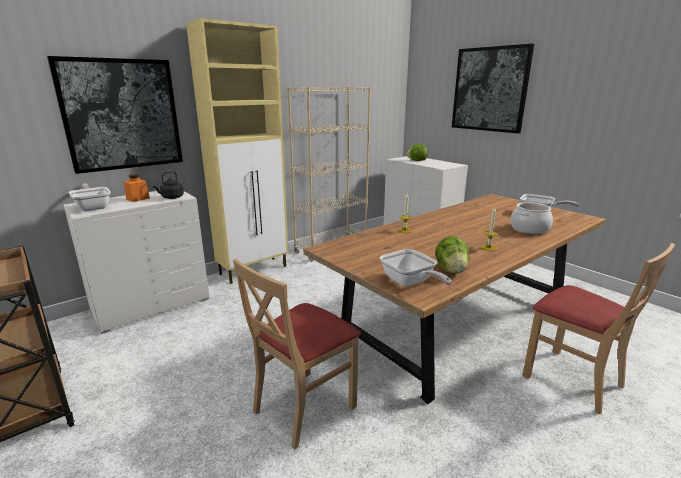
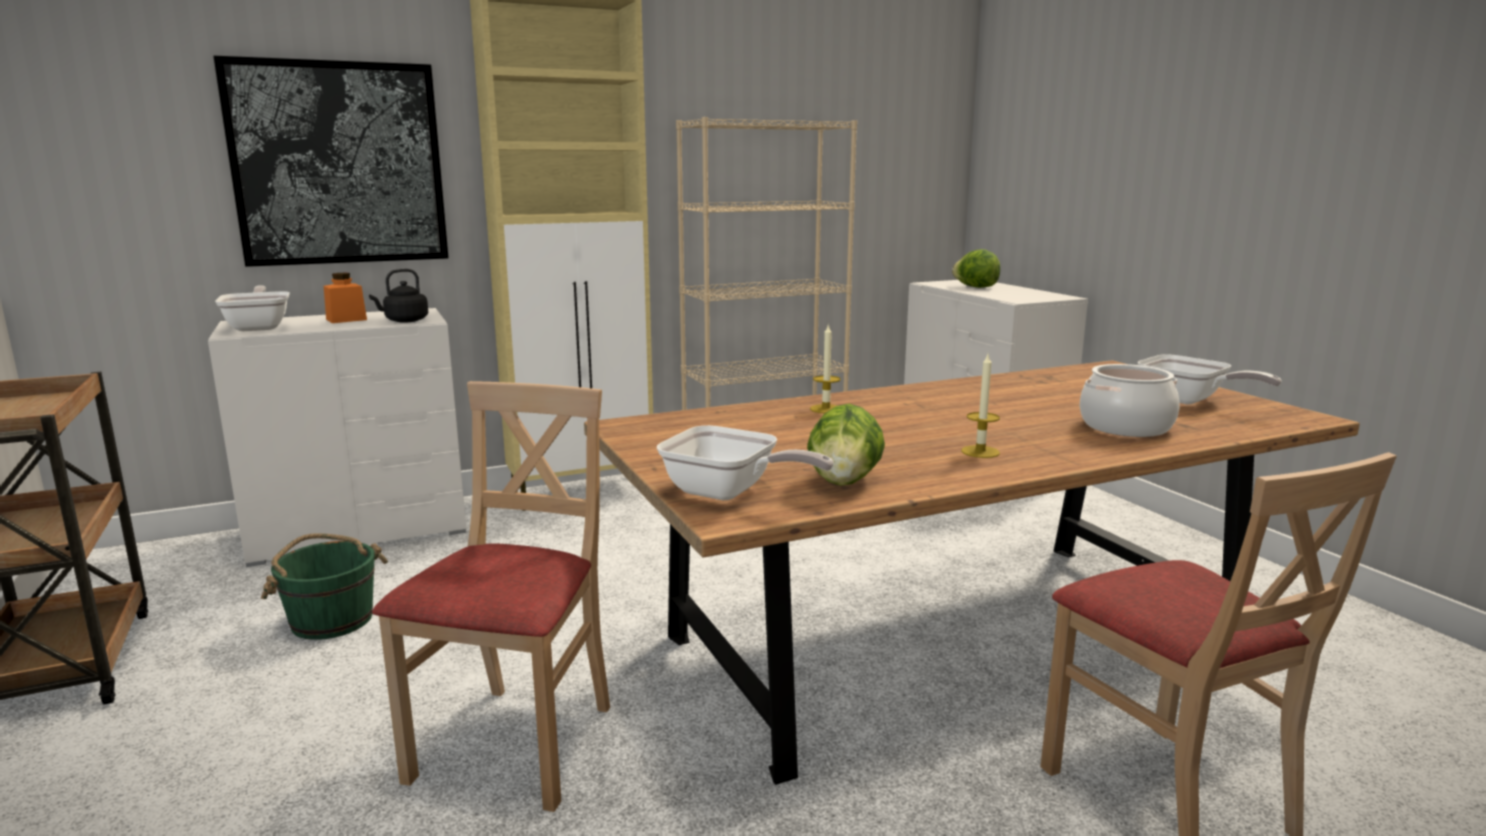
camera: 15 degrees right, 5 degrees down
beige chair [233,259,361,450] -> beige chair turned 135 degrees clockwise [372,381,610,812]
frying pan [380,249,452,287] -> frying pan turned 45 degrees counterclockwise [657,425,834,500]
picture [452,44,534,134] -> none
none -> green bucket [261,533,388,640]

